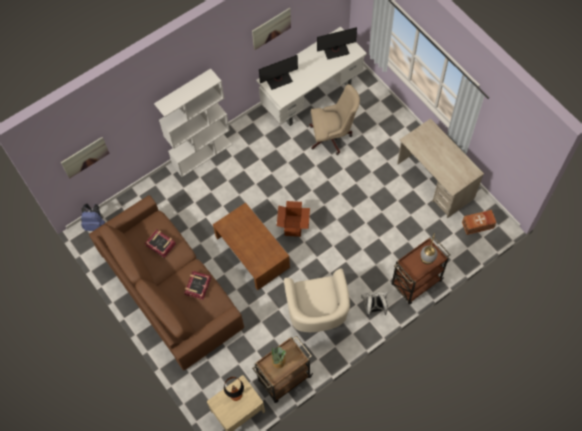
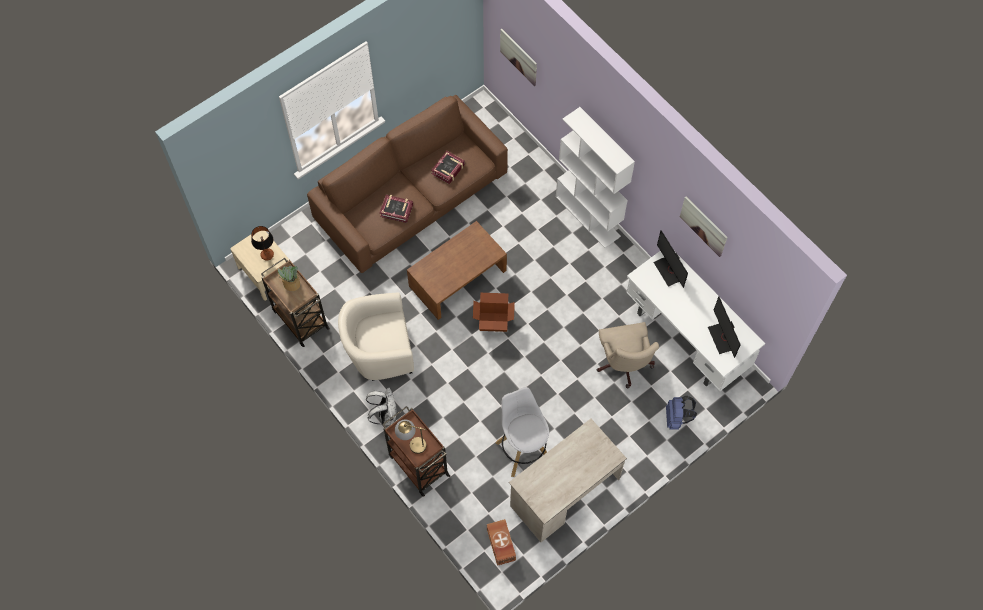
camera: 85 degrees right, 0 degrees up
blue backpack [81,204,105,231] -> blue backpack moved to [666,396,697,430]
none -> white stool [496,387,549,477]

